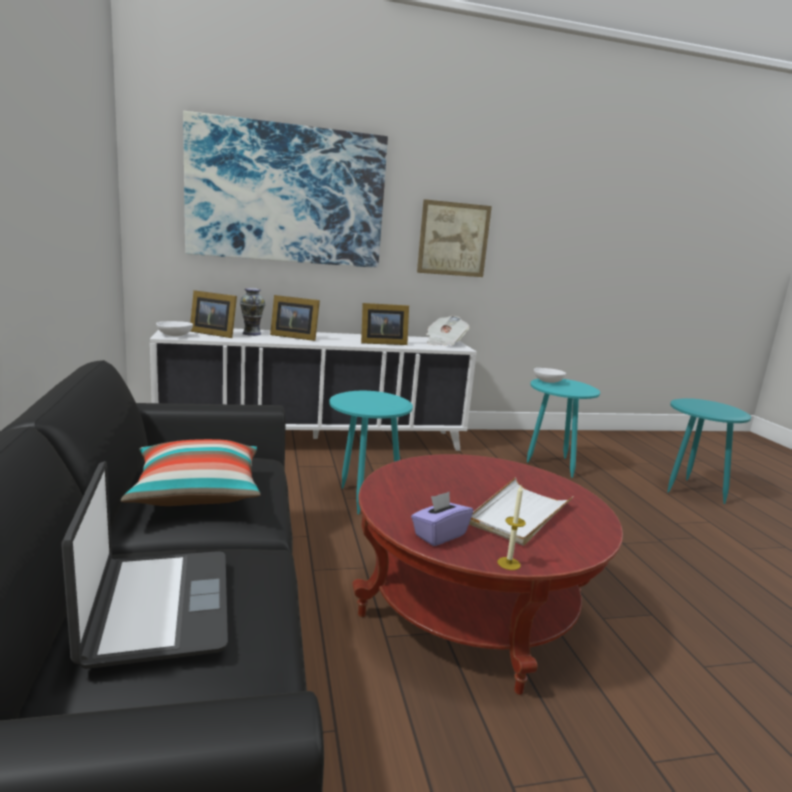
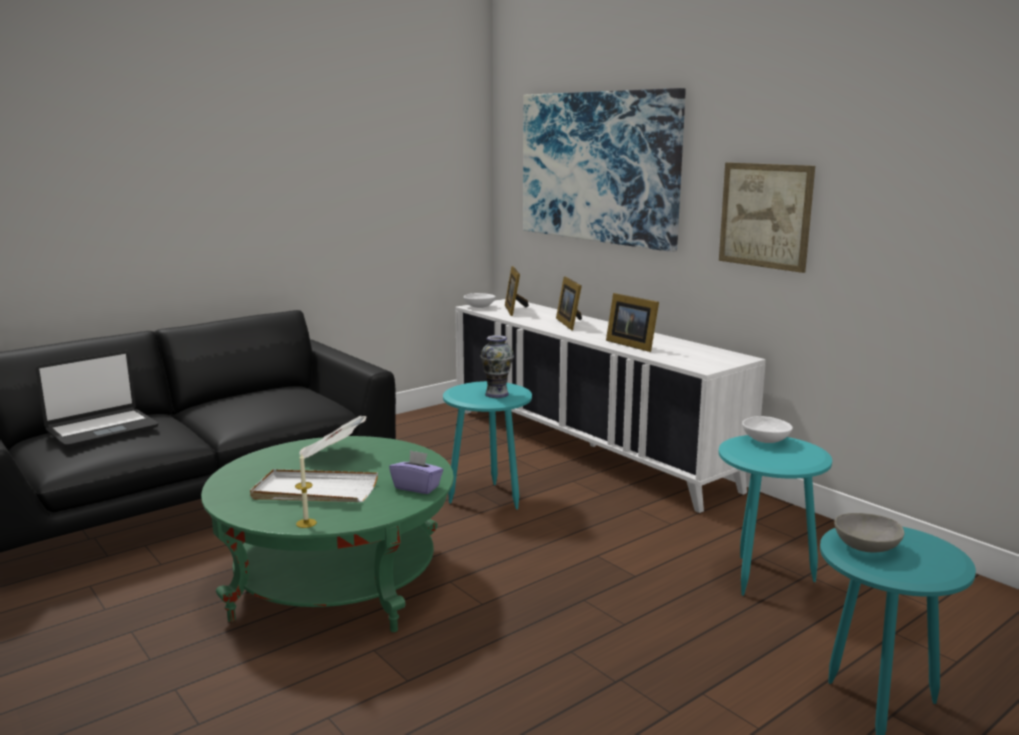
camera: 65 degrees right, 0 degrees up
pillow [121,439,261,506] -> none
vase [240,288,266,336] -> vase moved to [480,335,514,398]
red coffee table [352,454,623,695] -> green coffee table [201,436,454,632]
purple tissue box [411,492,473,546] -> purple tissue box moved to [389,450,443,494]
newspaper [426,316,470,345] -> newspaper moved to [299,416,366,459]
candle [498,486,526,570] -> candle moved to [295,453,317,528]
none -> grey bowl [834,513,904,552]

